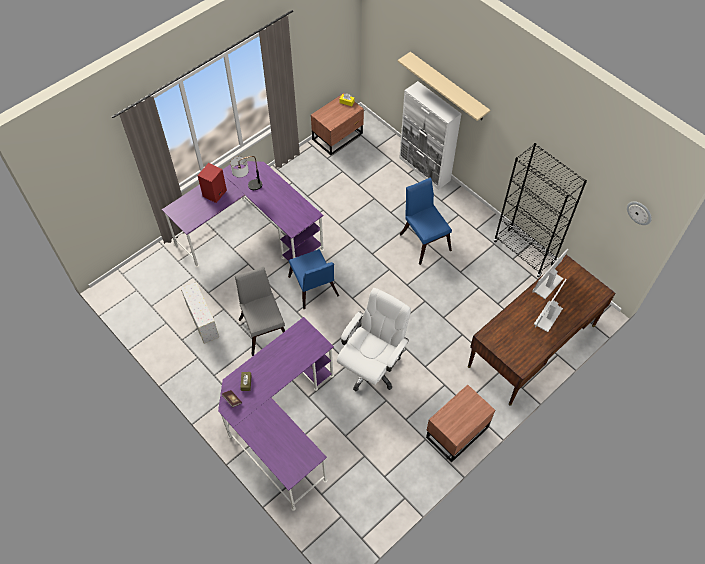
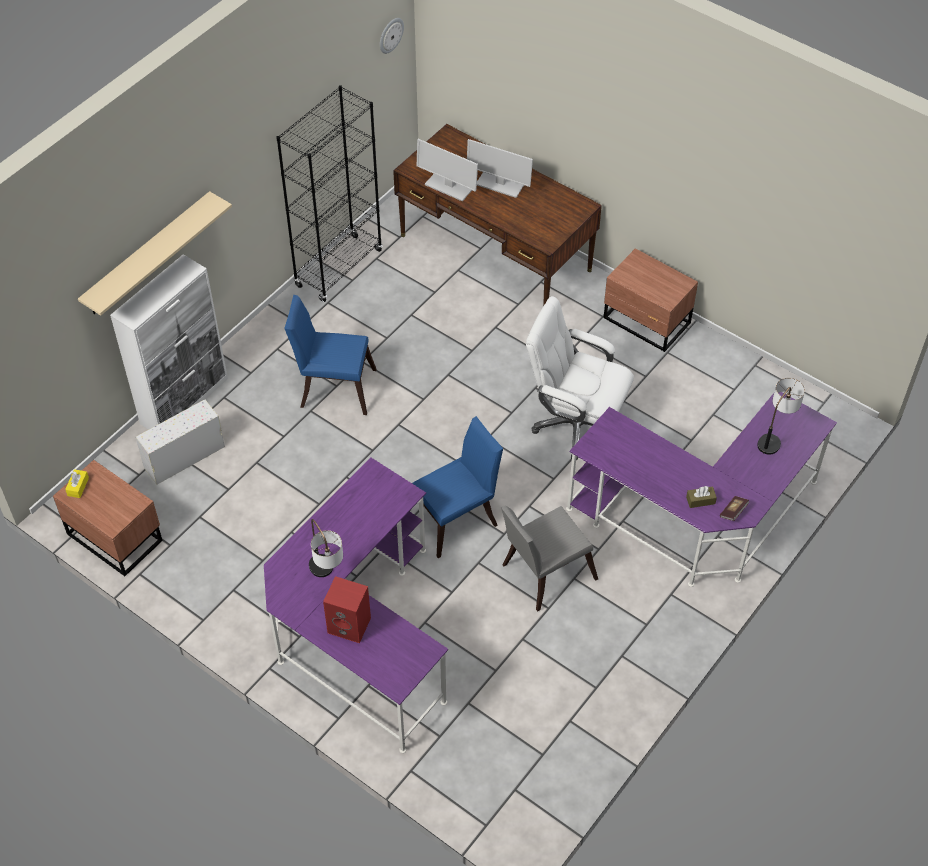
camera: 100 degrees left, 5 degrees down
white storage box [181,282,219,344] -> white storage box moved to [135,400,225,484]
blue chair [400,177,452,265] -> blue chair turned 45 degrees clockwise [284,295,377,415]
none -> table lamp [757,378,805,455]

